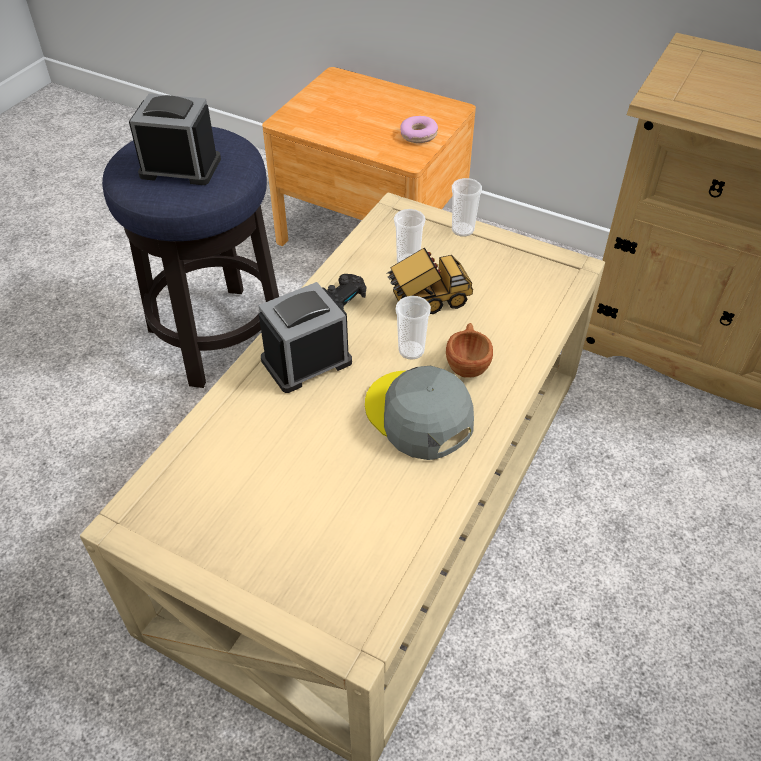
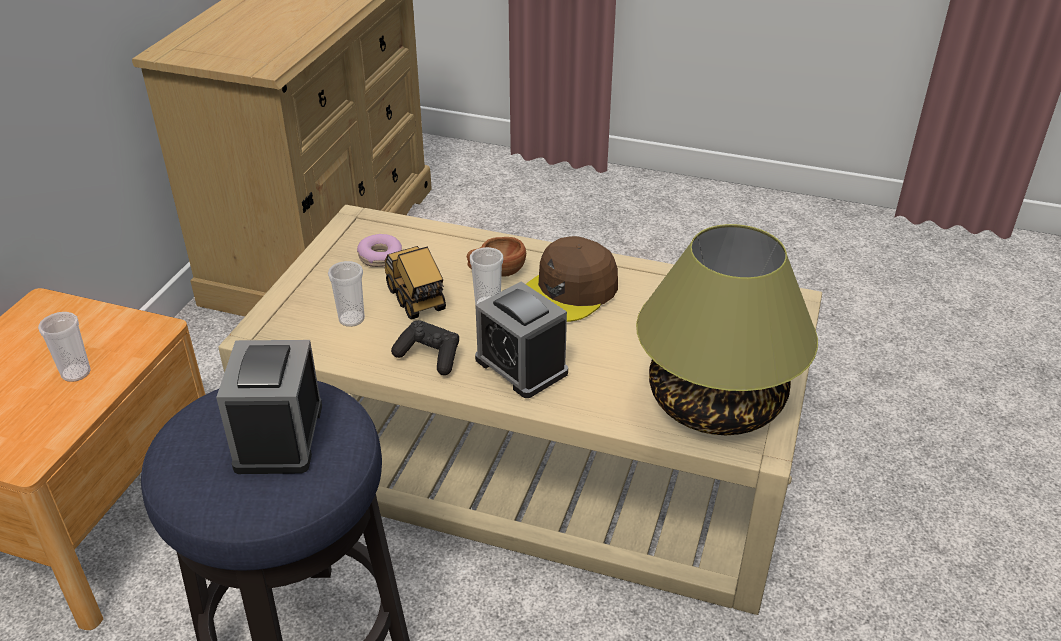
camera: 100 degrees left, 10 degrees down
grey cap [365,366,474,460] -> brown cap [526,236,618,322]
donut [400,116,438,143] -> donut moved to [357,234,402,267]
cup [452,178,482,237] -> cup moved to [38,312,91,382]
none -> table lamp [636,224,818,435]

